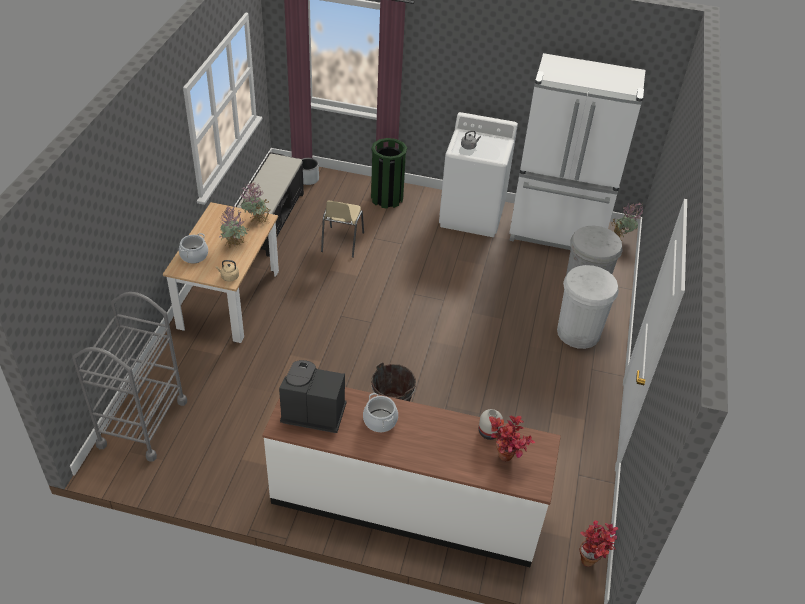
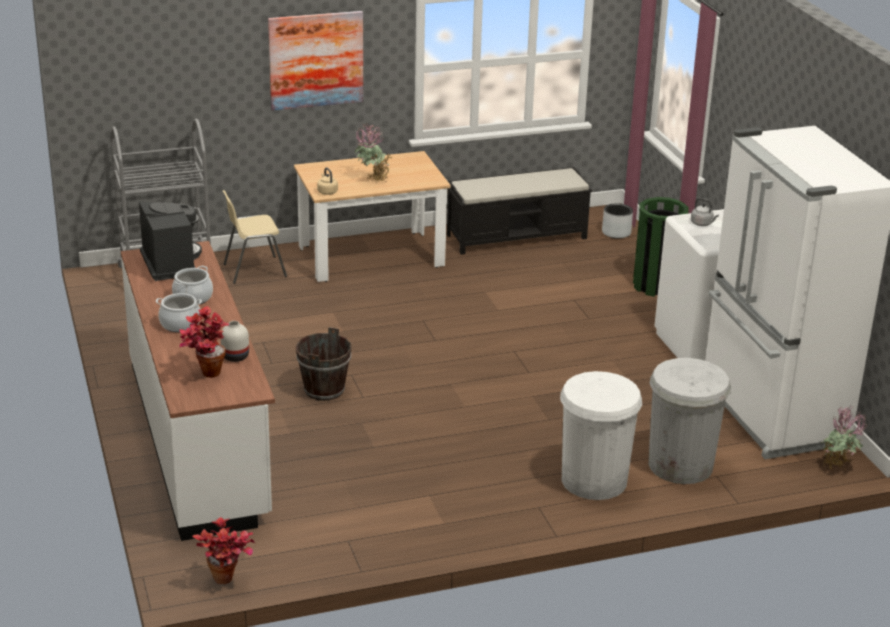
camera: 60 degrees right, 15 degrees down
cooking pot [179,233,208,264] -> cooking pot moved to [156,293,202,332]
potted plant [240,182,270,223] -> none
beige chair [321,200,364,258] -> beige chair moved to [223,190,287,284]
none -> picture [268,11,363,110]

